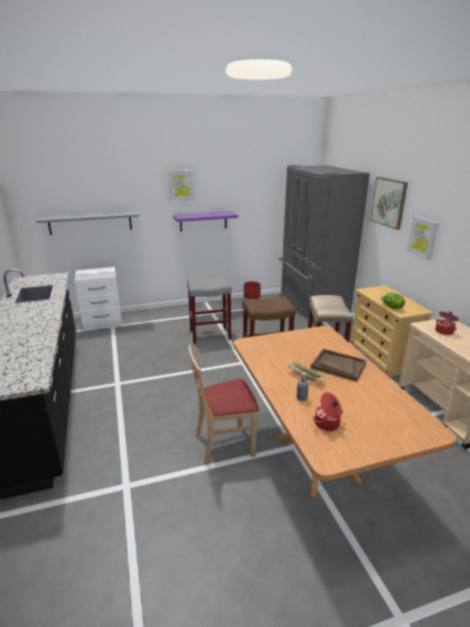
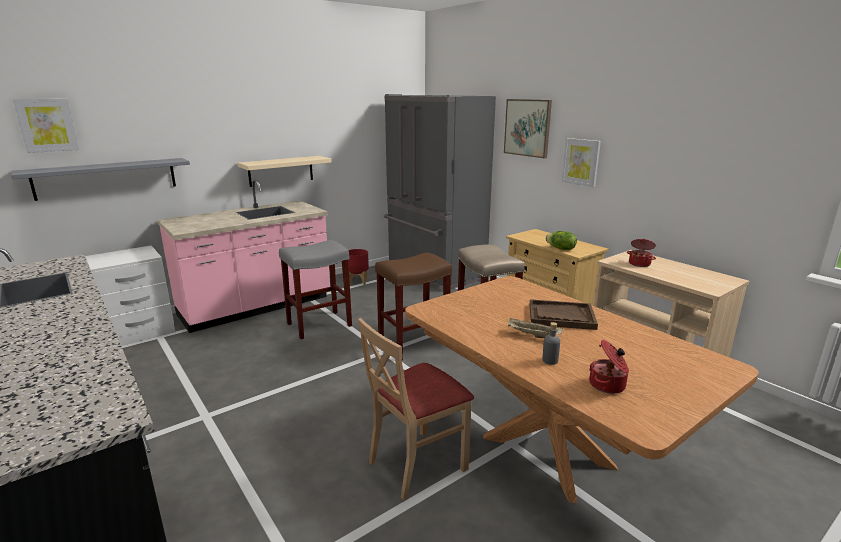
camera: 20 degrees left, 5 degrees down
picture [168,170,194,201] -> picture moved to [13,99,79,153]
purple shelf [173,211,238,232] -> beige shelf [238,156,332,187]
none -> pink counter [157,179,330,333]

